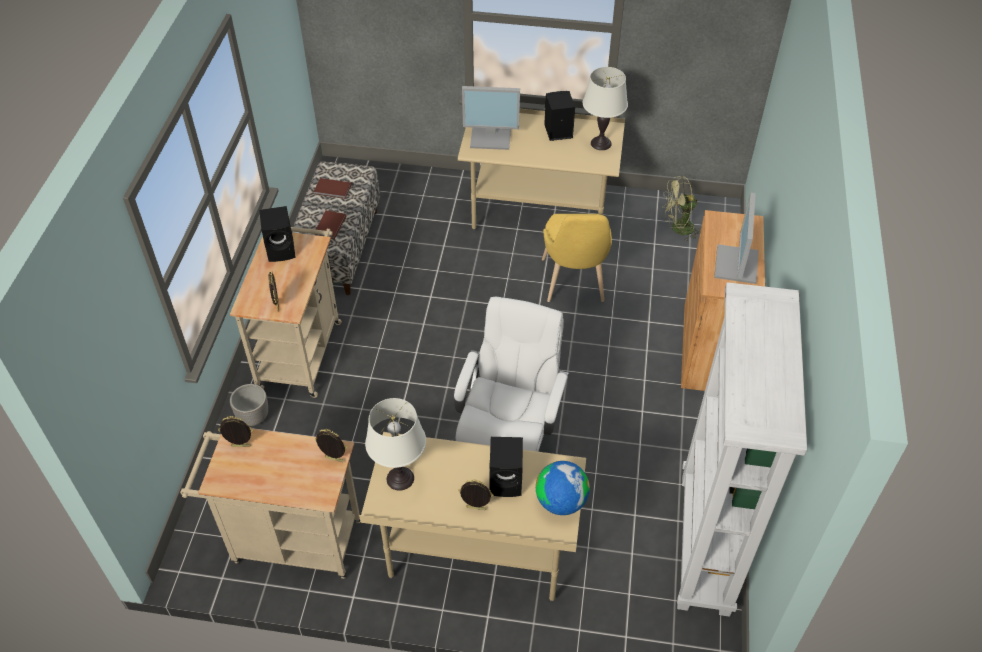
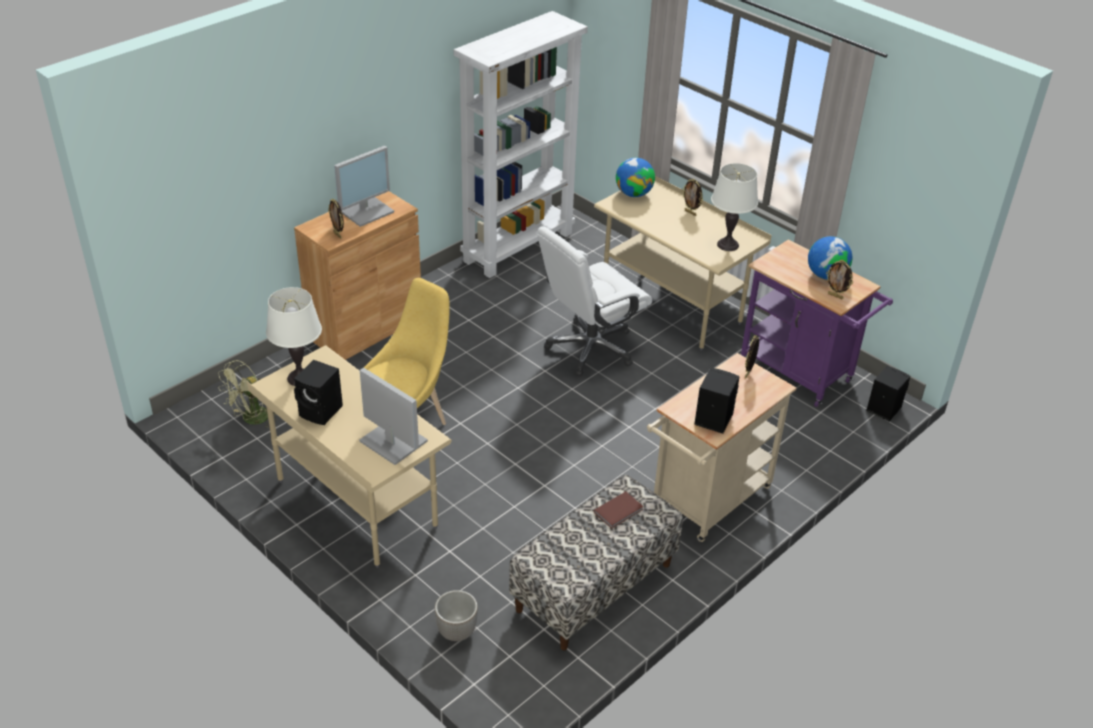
camera: 145 degrees left, 10 degrees down
beige cart [180,429,360,579] -> purple cart [741,239,893,407]
planter [230,384,268,426] -> planter moved to [435,590,478,641]
brown book [314,178,351,199] -> none
picture frame [315,429,347,462] -> picture frame moved to [328,199,344,239]
black speaker [489,437,523,497] -> black speaker moved to [866,366,910,421]
green fan [663,176,701,241] -> green fan turned 105 degrees clockwise [218,360,277,427]
none -> globe [808,236,852,280]

